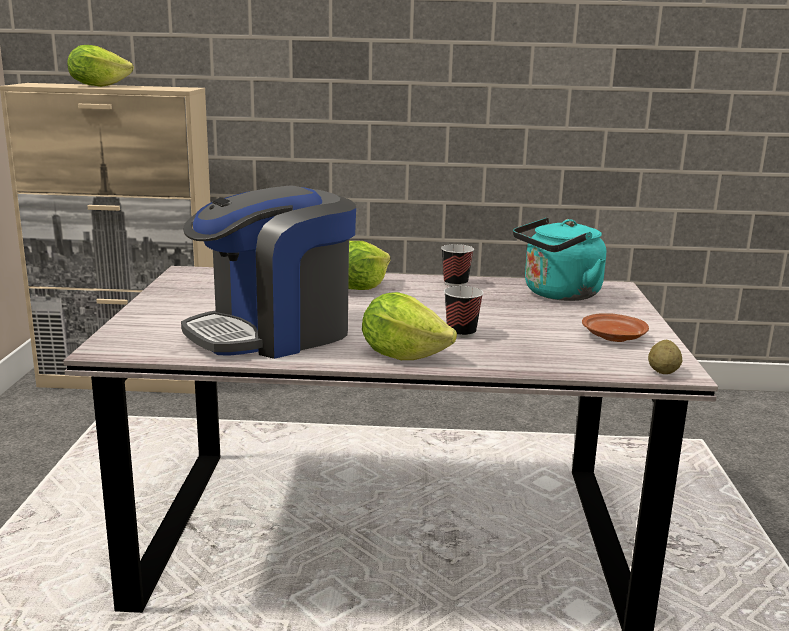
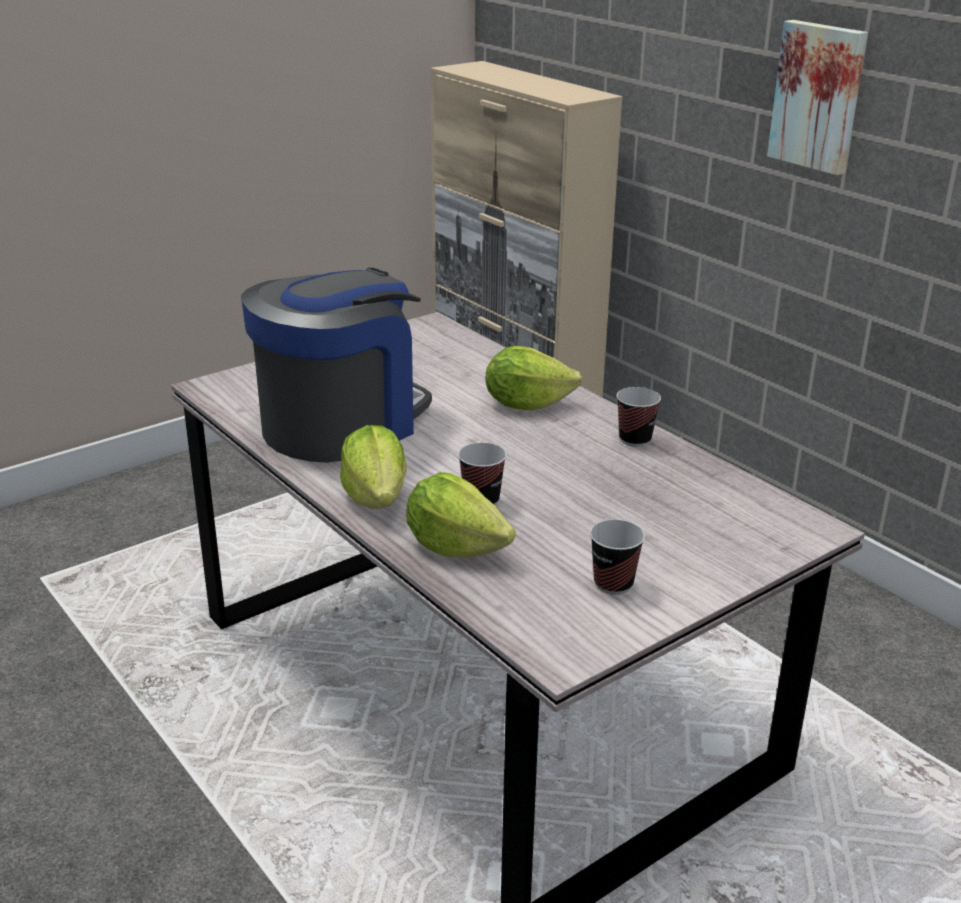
camera: 50 degrees right, 10 degrees up
lettuce [67,45,134,87] -> lettuce moved to [406,472,516,558]
coffee machine [181,186,356,359] -> coffee machine turned 120 degrees clockwise [241,268,432,463]
turquoise kettle [513,217,606,301] -> none
brown plate [582,313,649,342] -> cup [590,520,645,595]
potato [648,340,682,374] -> none
none -> picture [767,20,868,175]

